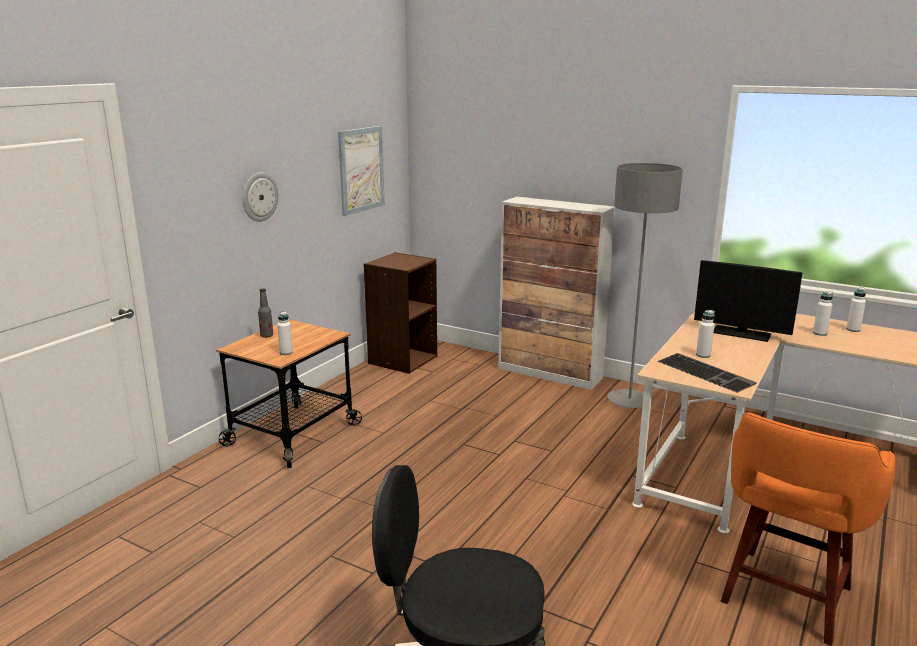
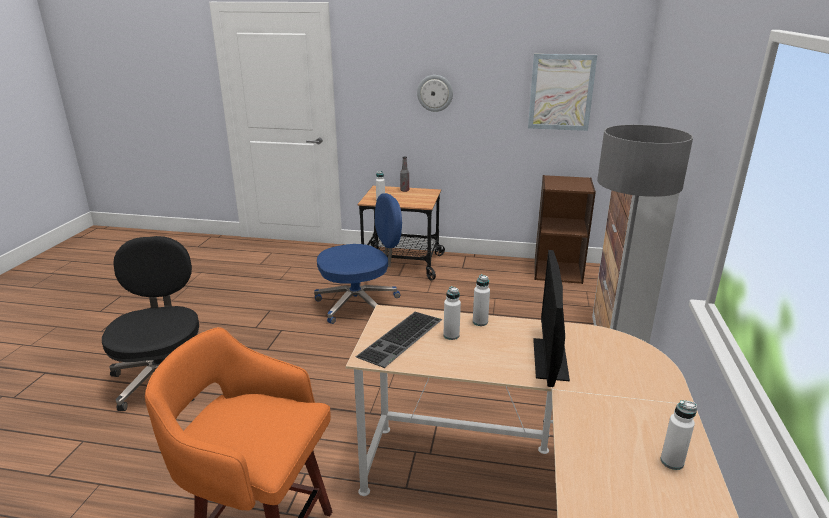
camera: 70 degrees right, 5 degrees up
white bottle [813,291,833,336] -> white bottle moved to [473,274,490,326]
none -> blue office chair [314,193,402,324]

